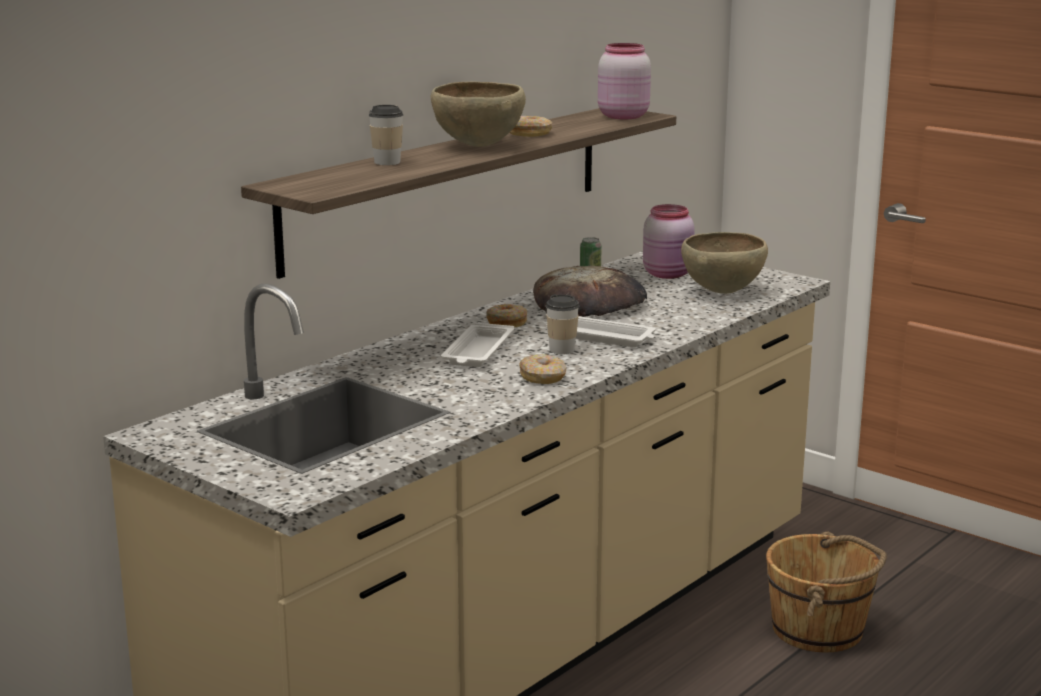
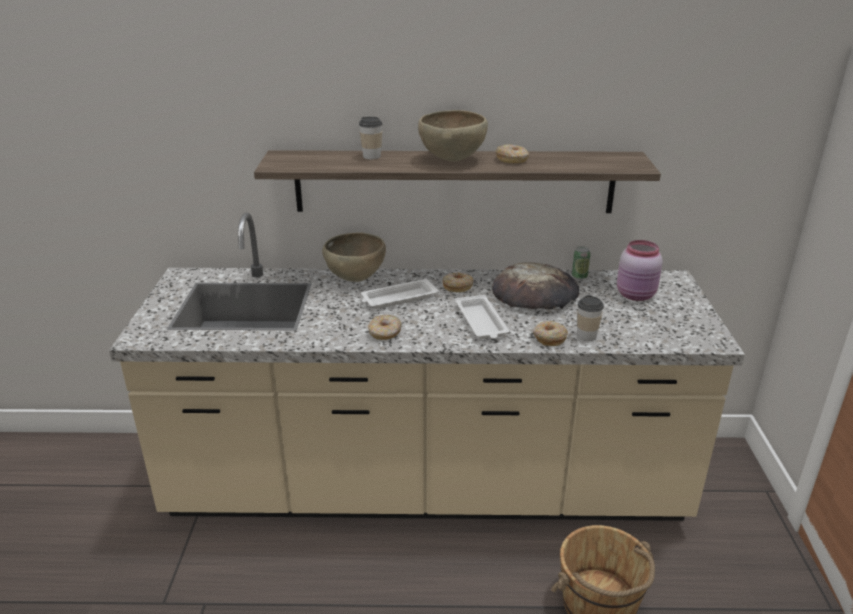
camera: 50 degrees right, 10 degrees up
cup [546,294,579,354] -> cup moved to [577,295,604,341]
pink jar [598,43,651,119] -> none
brown bowl [681,232,768,294] -> brown bowl moved to [322,232,386,282]
none -> donut [533,321,568,346]

